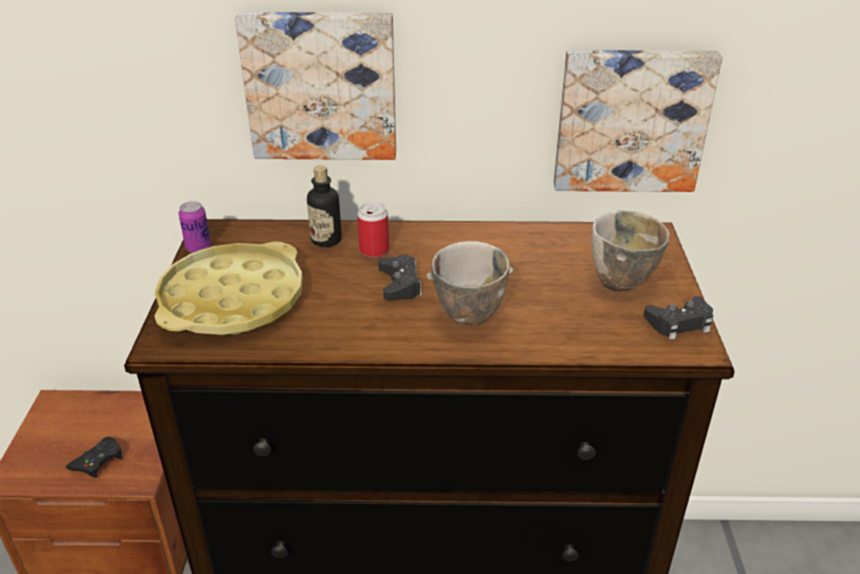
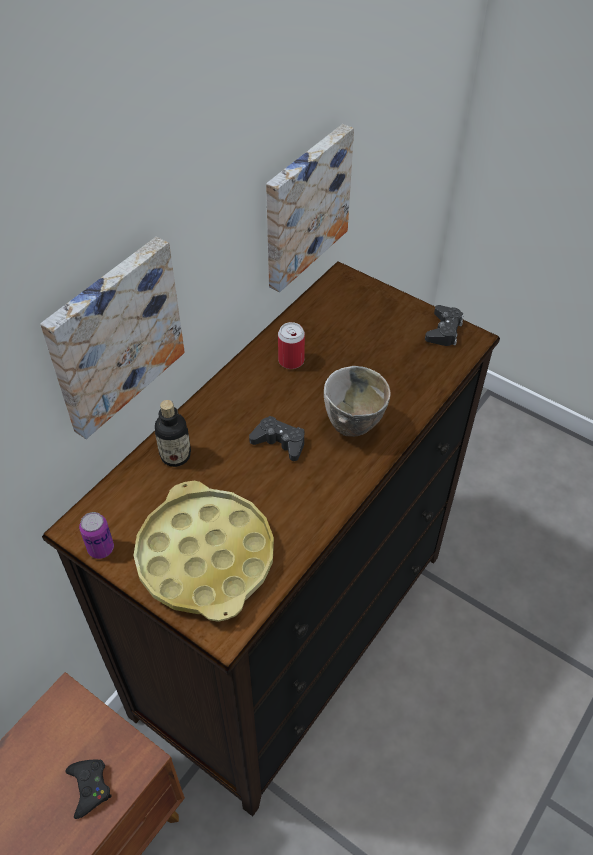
camera: 55 degrees left, 15 degrees up
can [357,202,389,258] -> can moved to [278,322,305,369]
bowl [591,210,670,291] -> none

